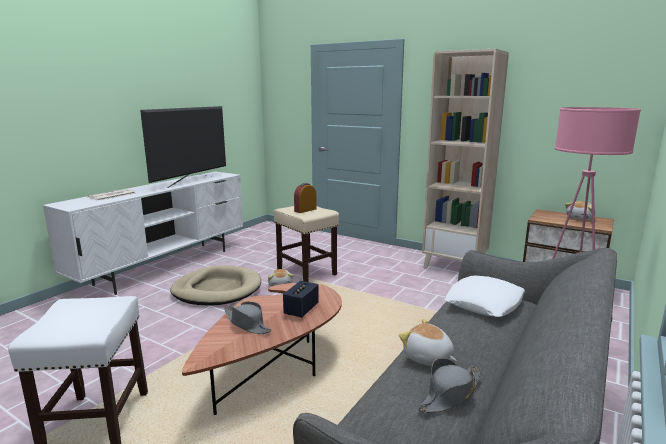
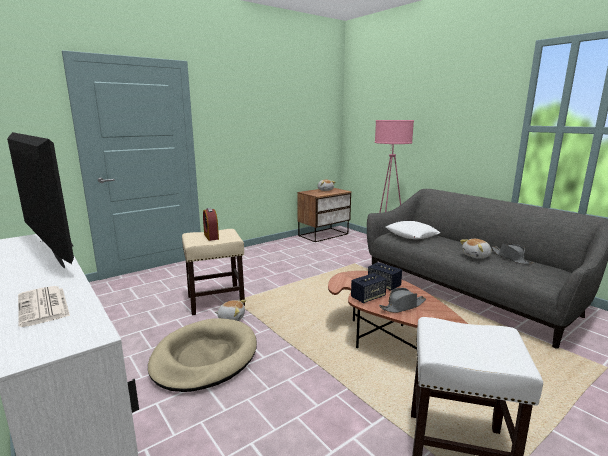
camera: 70 degrees left, 0 degrees up
beige bookcase [422,48,509,269] -> none
none -> speaker [351,273,387,303]

